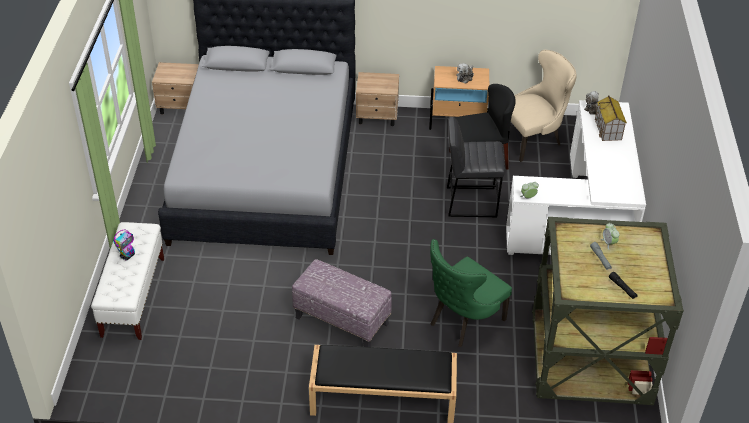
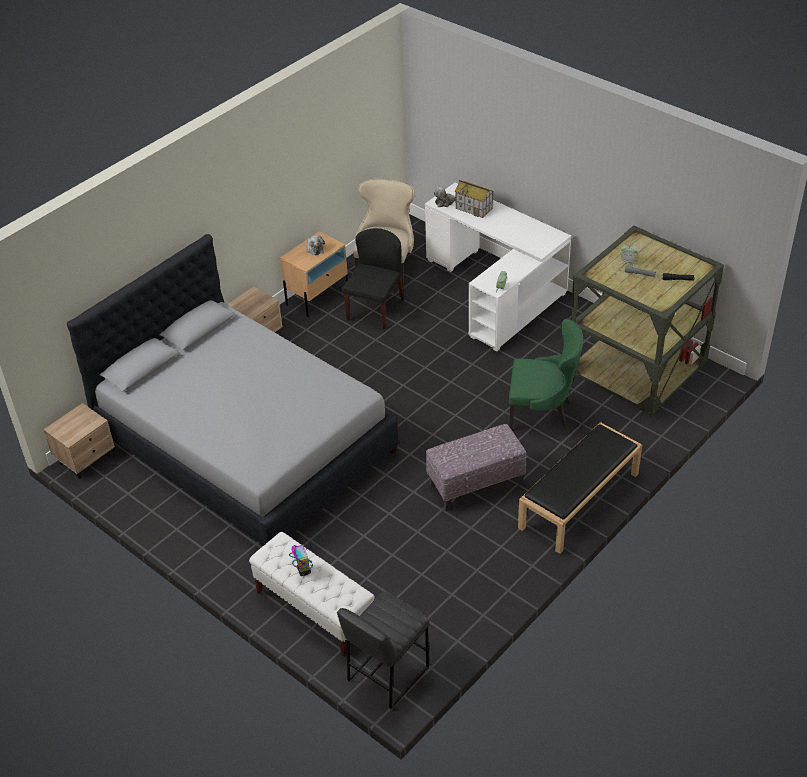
camera: 50 degrees left, 0 degrees up
green chair [430,239,512,347] -> green chair turned 75 degrees counterclockwise [509,319,583,430]
grey stool [447,117,505,217] -> grey stool moved to [337,591,429,709]

